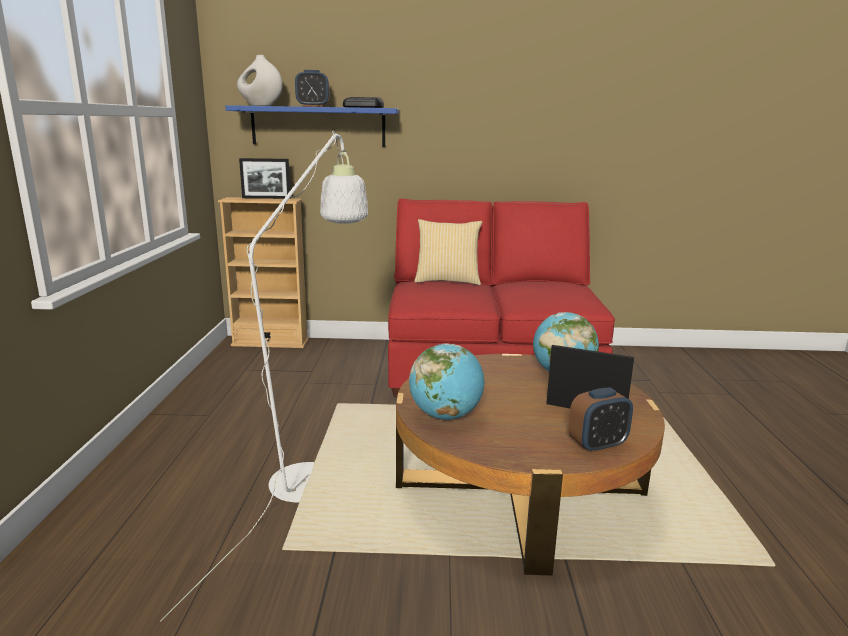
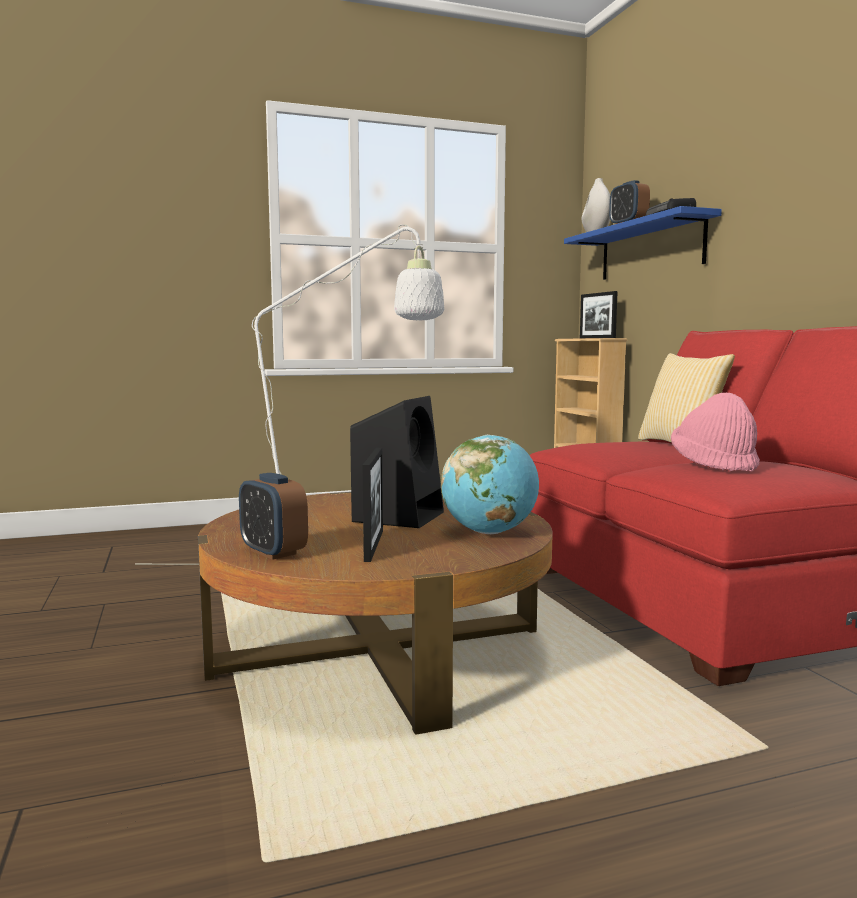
camera: 70 degrees right, 10 degrees down
globe [409,343,484,420] -> none
none -> black speaker [350,396,444,528]
none -> pink hat [671,393,760,471]

